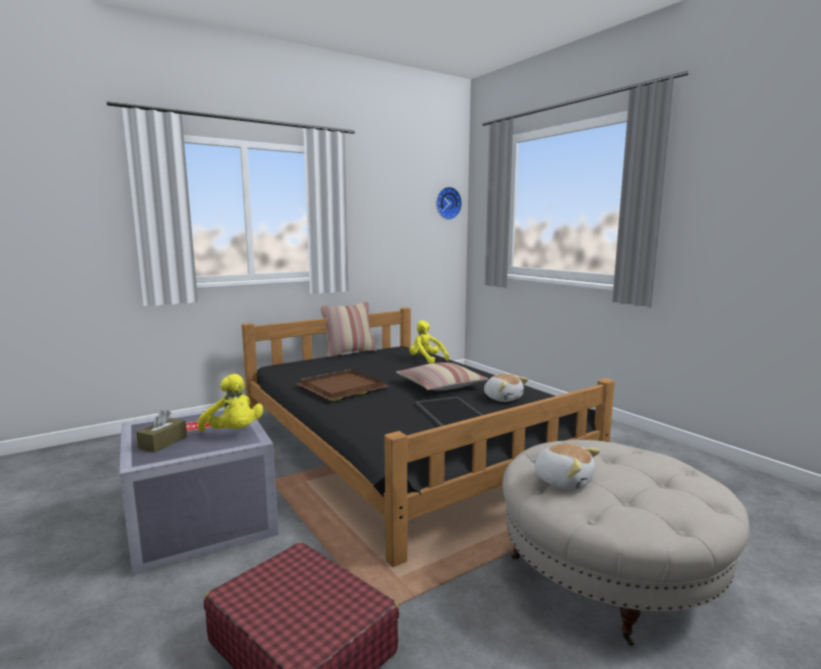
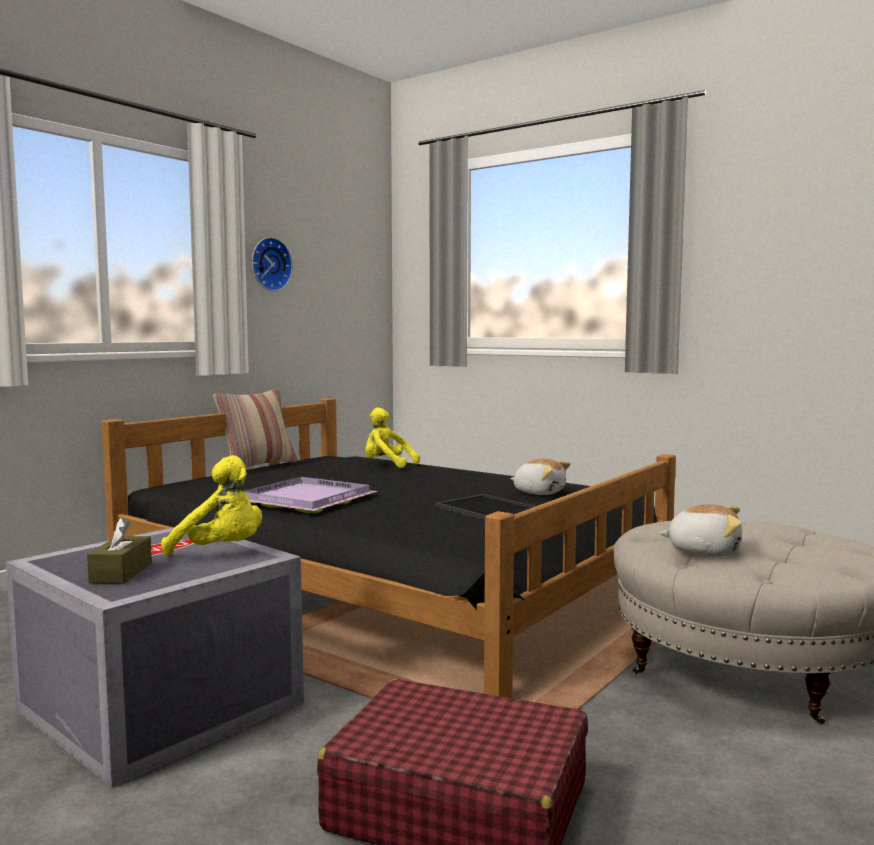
camera: 20 degrees left, 5 degrees down
brown tray [295,369,388,401] -> purple tray [243,477,378,513]
pillow [396,362,488,390] -> none
wall clock [436,187,462,220] -> wall clock moved to [252,237,293,291]

